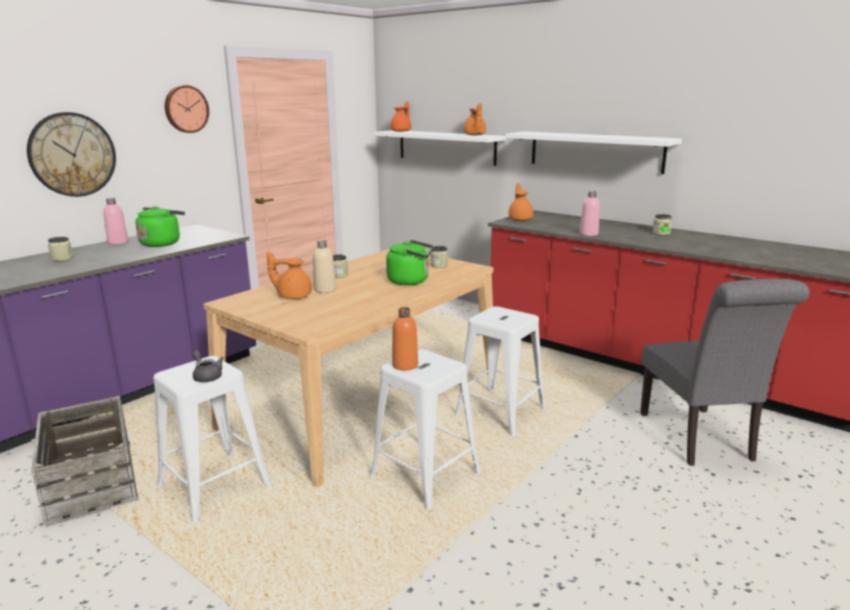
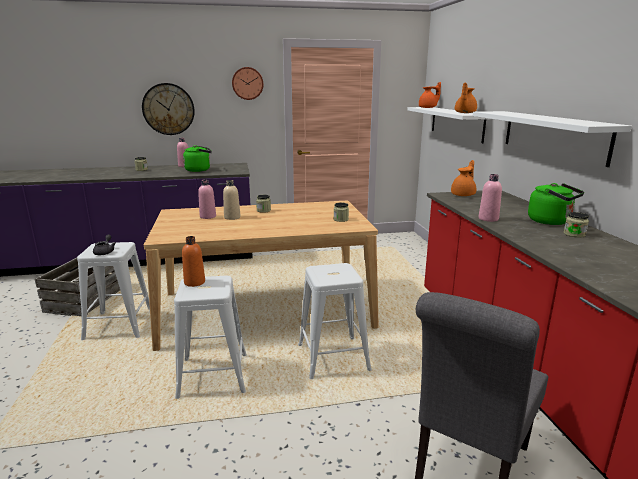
camera: 40 degrees right, 0 degrees up
orange teapot [267,252,312,299] -> pink bottle [198,179,216,219]
green kettle [386,240,433,285] -> green kettle moved to [528,183,584,225]

